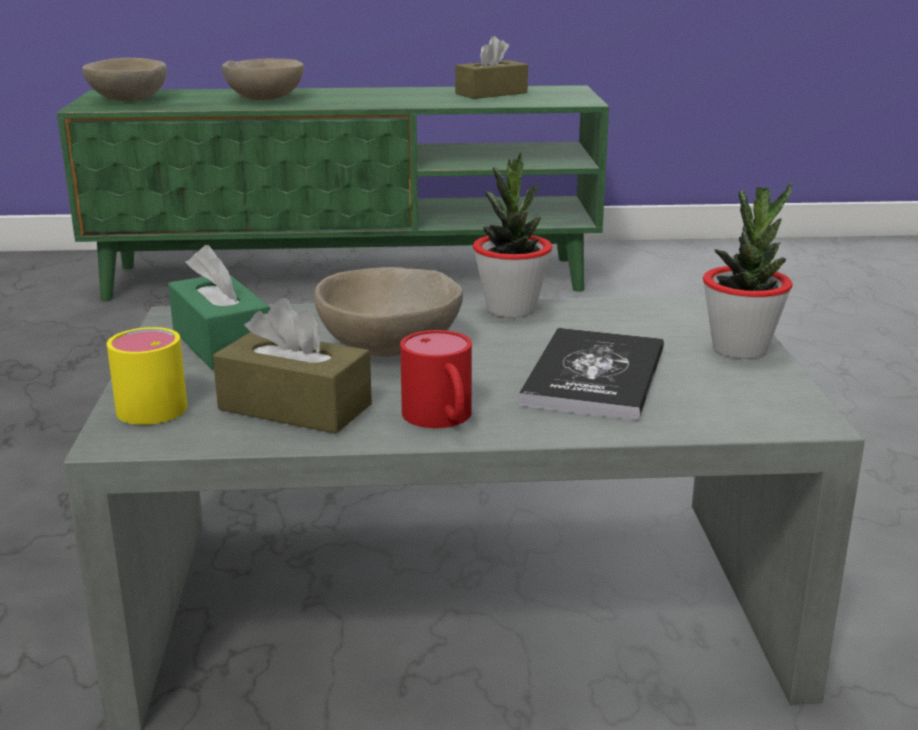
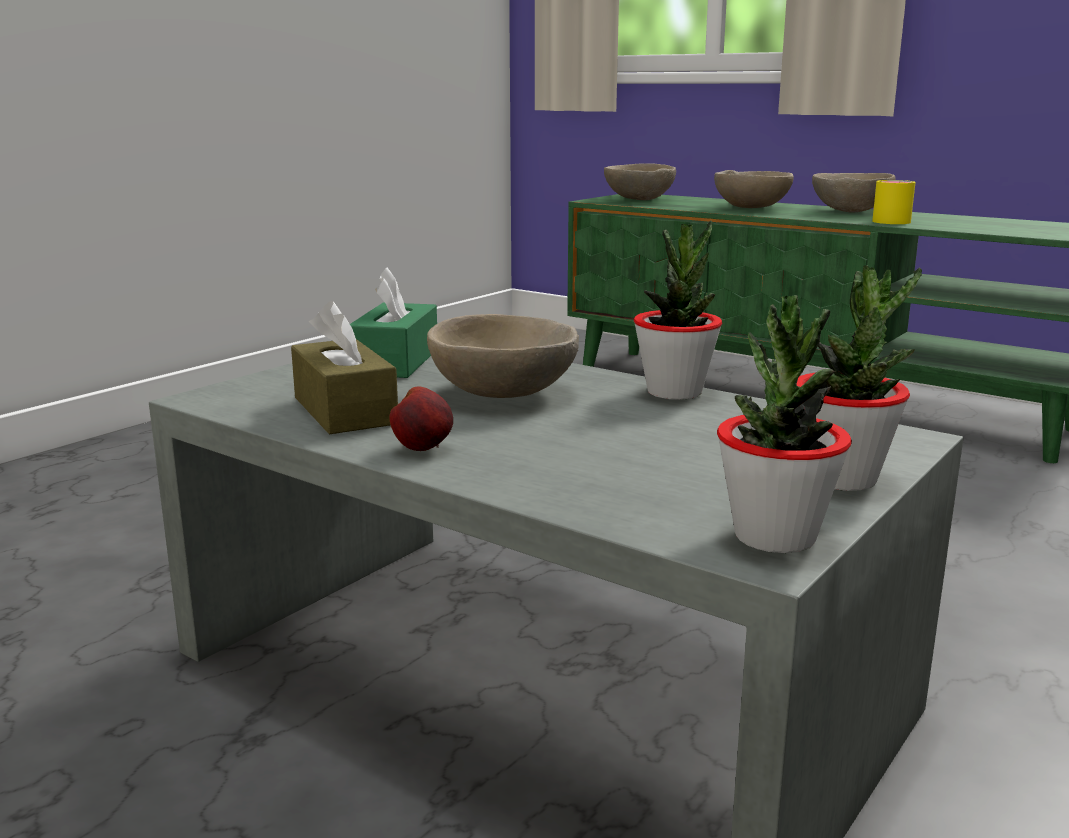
camera: 40 degrees right, 5 degrees down
yellow mug [107,327,187,425] -> yellow mug moved to [872,180,916,224]
red mug [400,330,472,428] -> apple [389,386,453,451]
brown tissue box [455,36,528,99] -> none
book [519,328,664,421] -> none
none -> potted plant [717,295,852,553]
none -> beige bowl [812,173,896,212]

